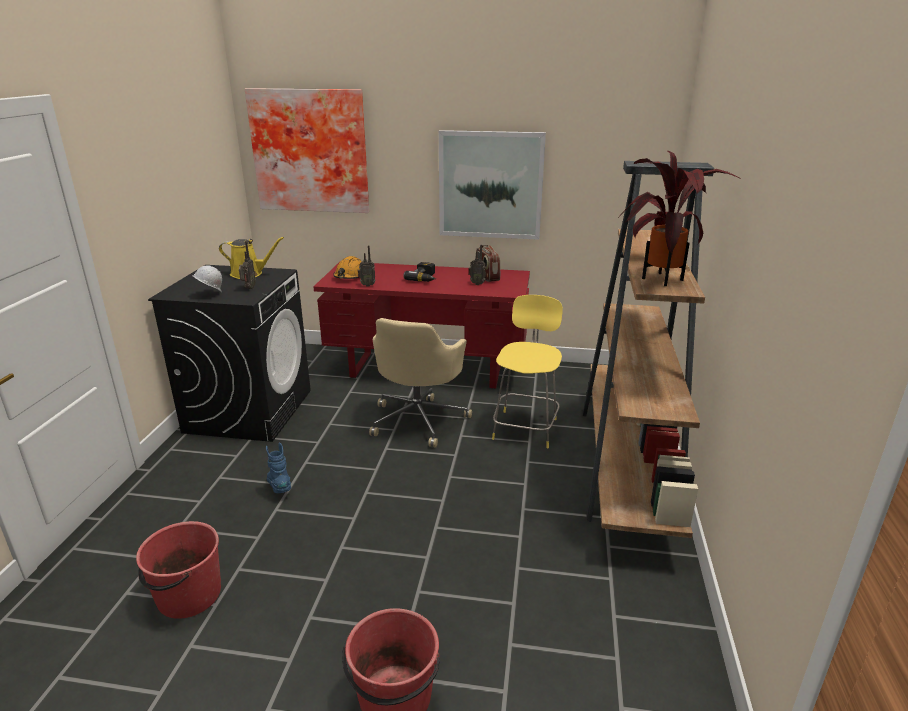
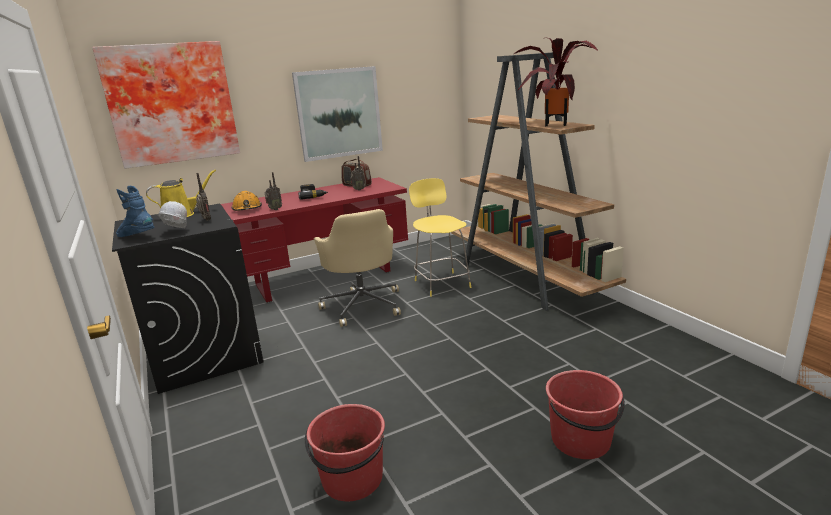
camera: 35 degrees left, 5 degrees down
blue boot [266,443,291,493] -> blue boot moved to [116,186,154,237]

